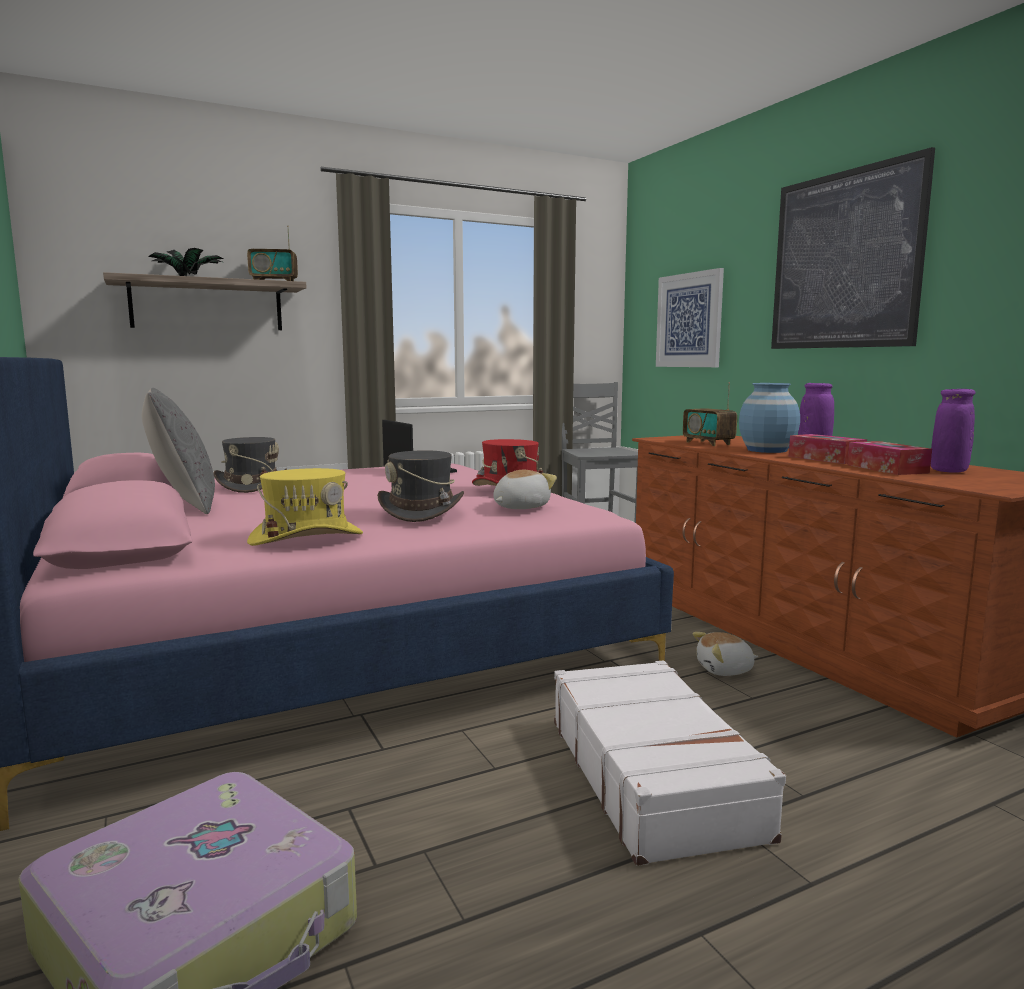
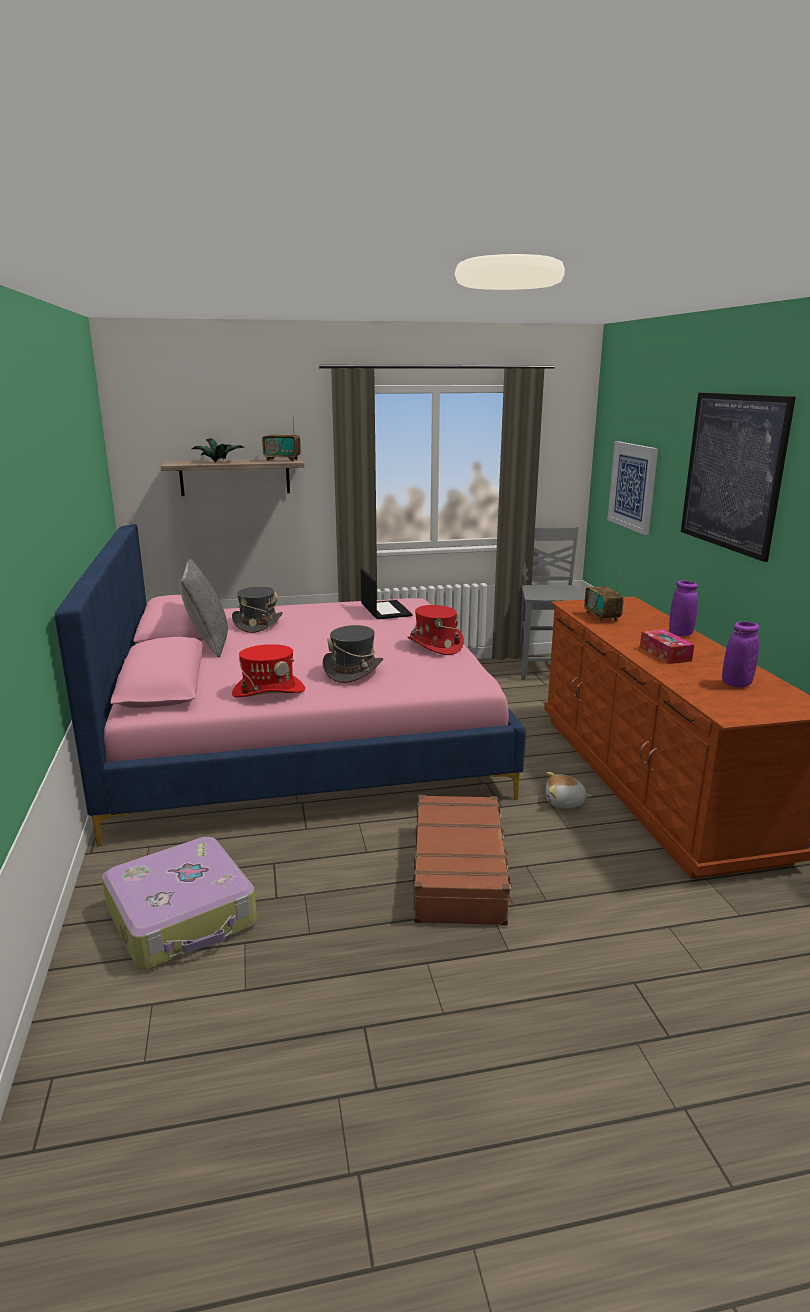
camera: 15 degrees right, 10 degrees up
yellow hat [247,468,363,546] -> red hat [232,644,305,697]
plush toy [493,470,557,509] -> none
white suitcase [554,660,786,866] -> brown suitcase [413,795,515,926]
blue vase [739,383,800,453] -> none
tissue box [847,441,932,475] -> none

